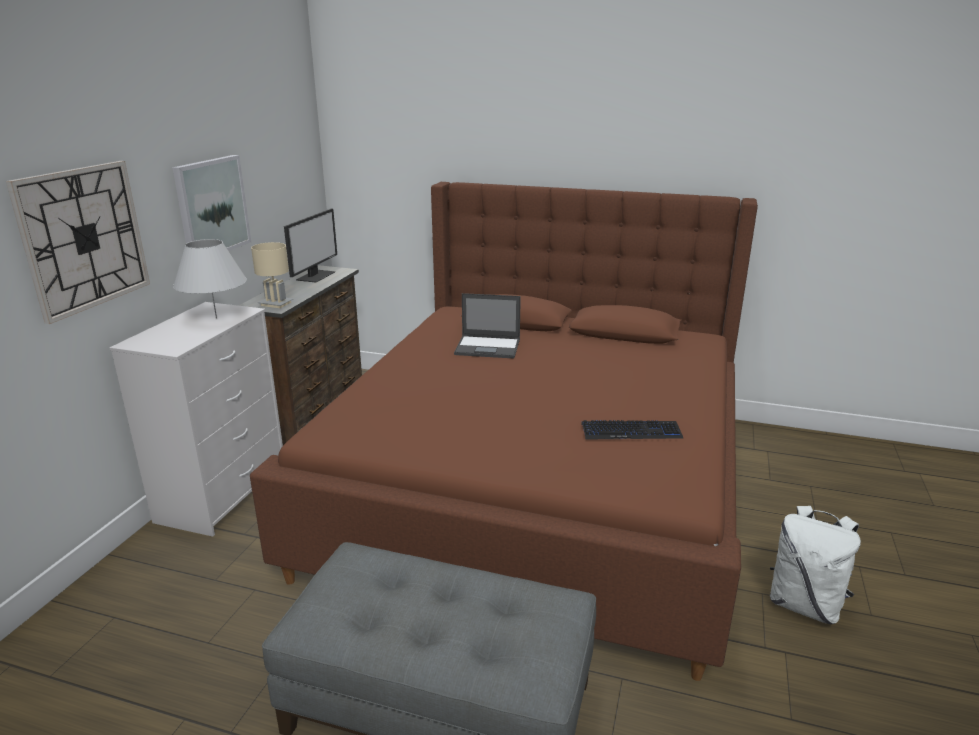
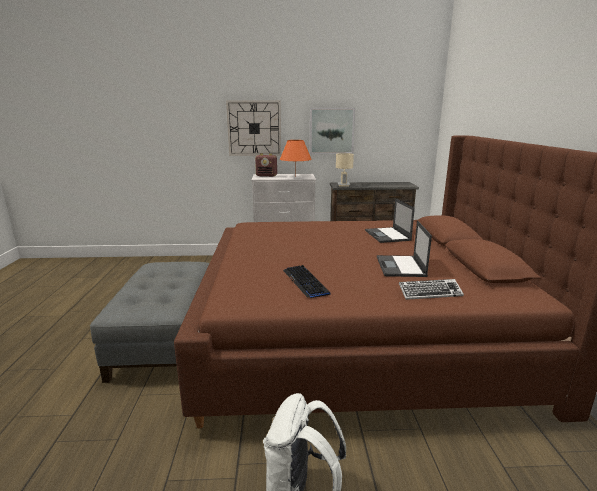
camera: 70 degrees right, 5 degrees down
white table lamp [173,239,247,318] -> orange table lamp [280,140,312,177]
monitor [284,209,337,283] -> none
none -> radio [255,153,277,177]
none -> laptop [377,220,432,277]
none -> keyboard [399,279,464,300]

